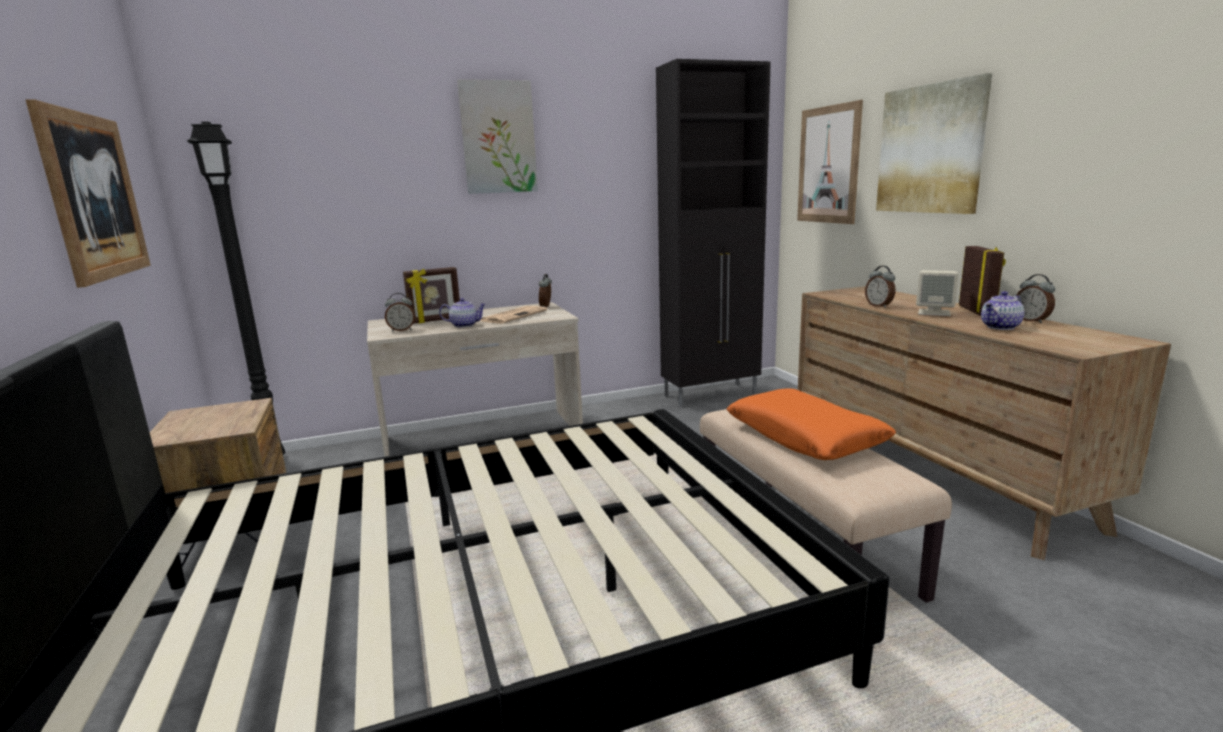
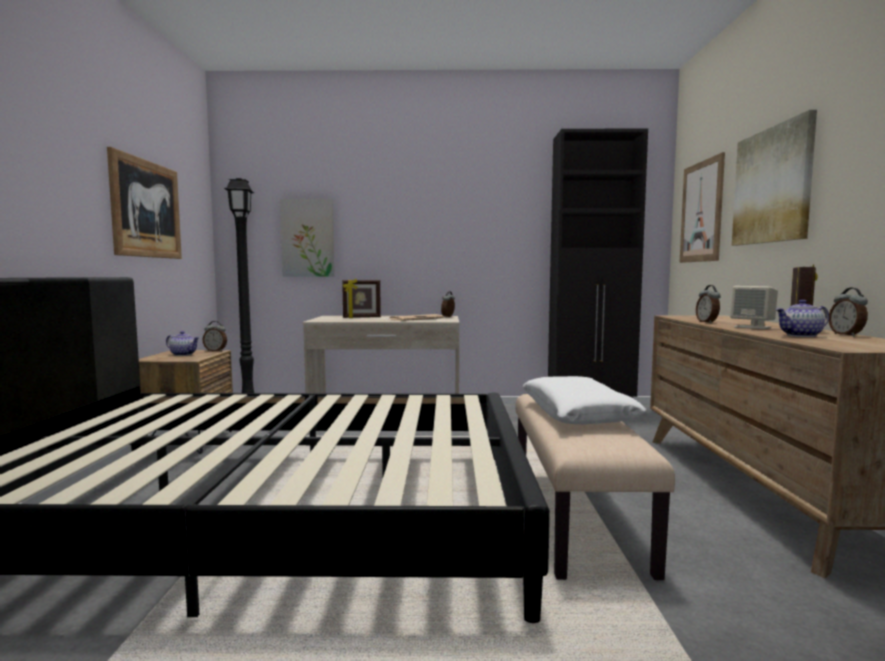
camera: 20 degrees right, 10 degrees down
alarm clock [385,293,415,332] -> alarm clock moved to [203,321,227,352]
teapot [439,298,486,328] -> teapot moved to [166,331,199,356]
picture [457,79,538,194] -> picture moved to [280,199,334,277]
orange pillow [726,388,896,460] -> white pillow [522,376,647,425]

